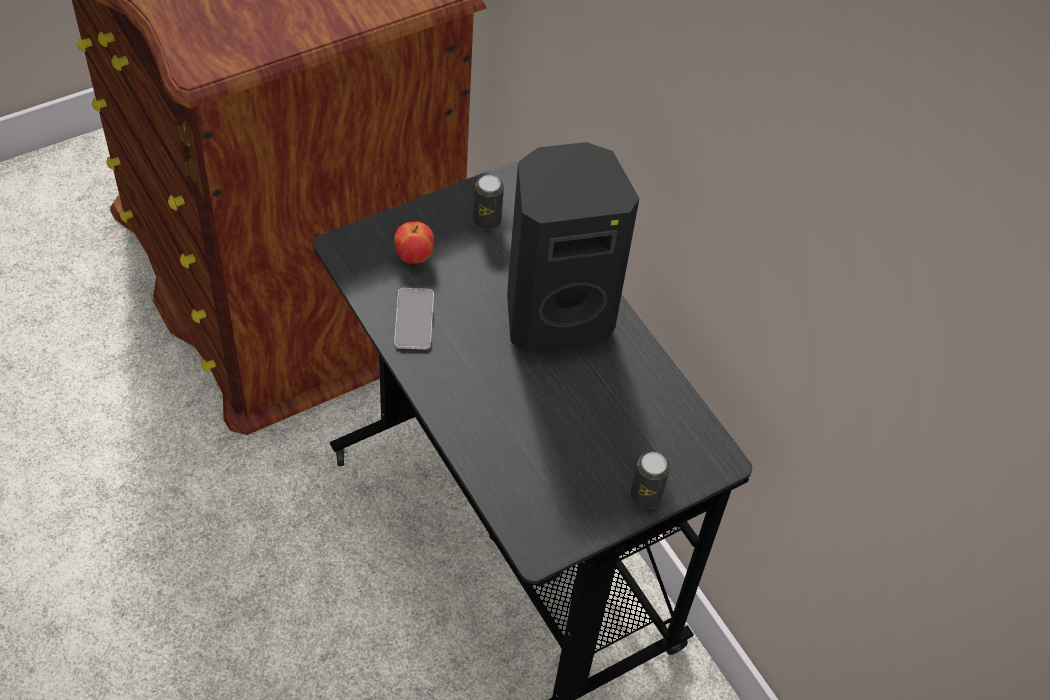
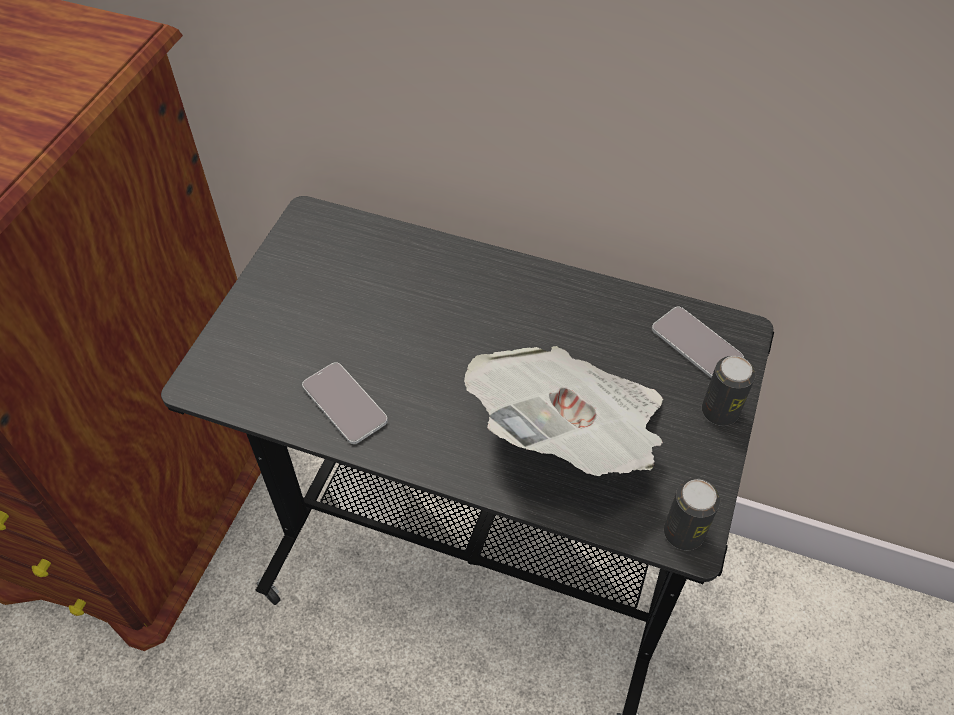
camera: 35 degrees left, 0 degrees up
apple [394,222,434,264] -> none
can [473,175,504,230] -> can moved to [664,478,720,550]
black speaker [507,142,639,352] -> none
none -> newspaper [464,346,663,476]
none -> phone [652,307,744,378]

